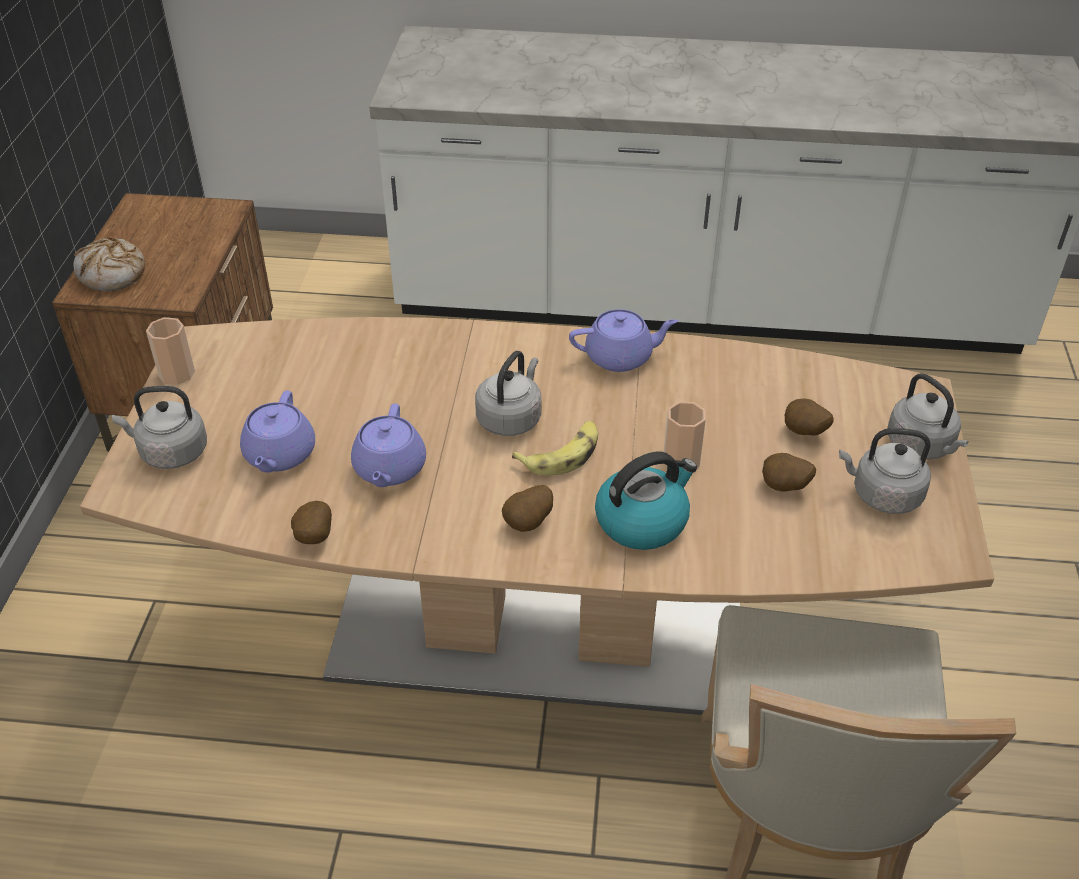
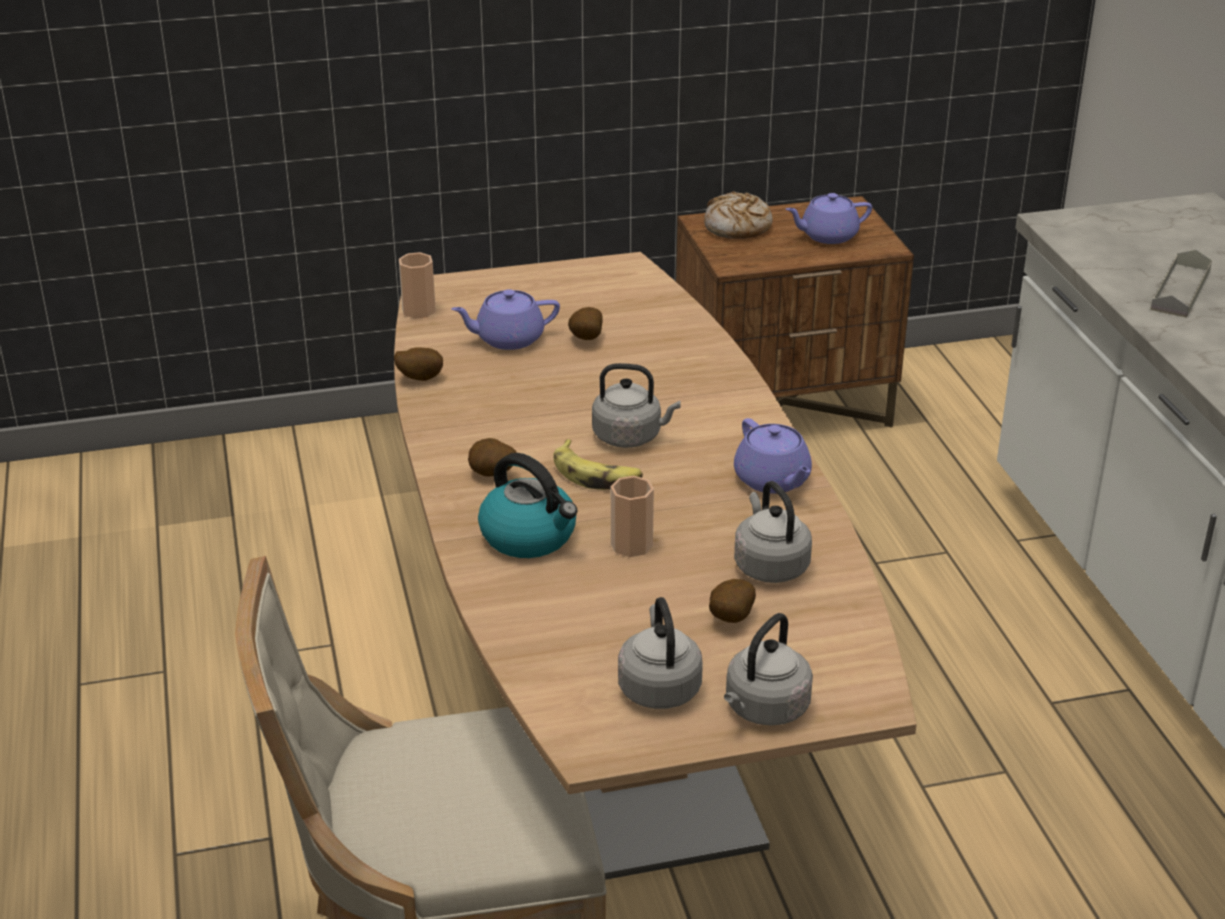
camera: 70 degrees right, 10 degrees down
grey kettle [112,386,207,469] -> grey kettle moved to [734,481,812,583]
cup [146,317,195,385] -> cup moved to [399,252,436,319]
purple teapot [351,403,426,487] -> purple teapot moved to [786,193,872,244]
potato [762,453,816,492] -> potato moved to [568,307,603,340]
none -> grey tray [1150,250,1212,318]

